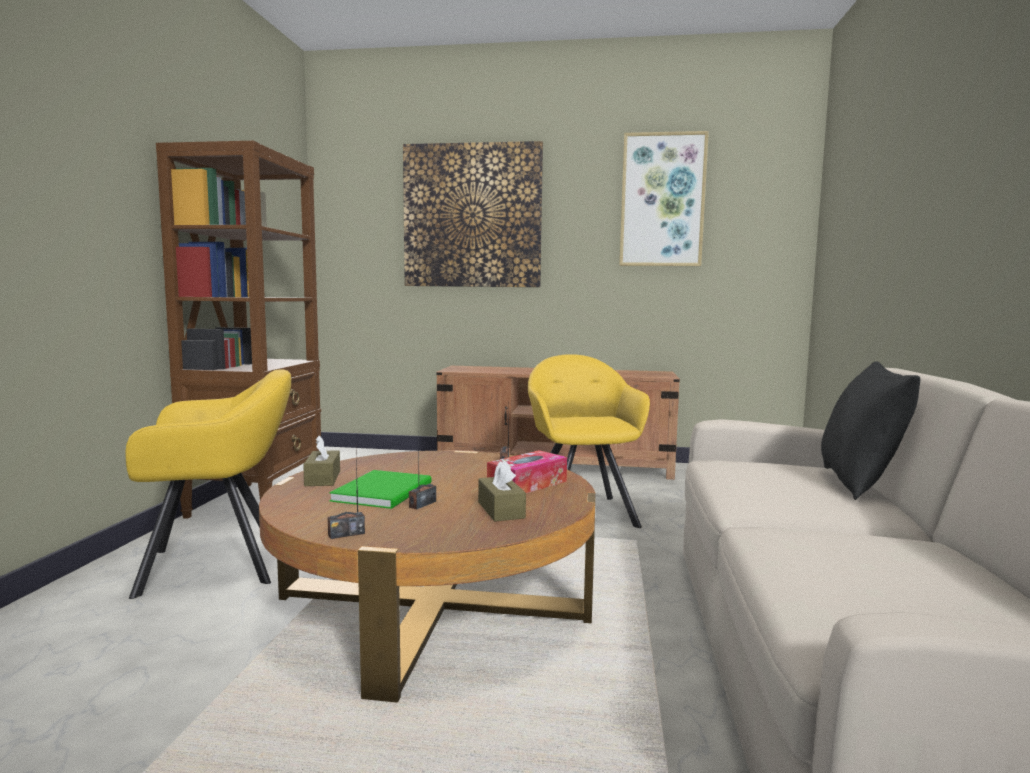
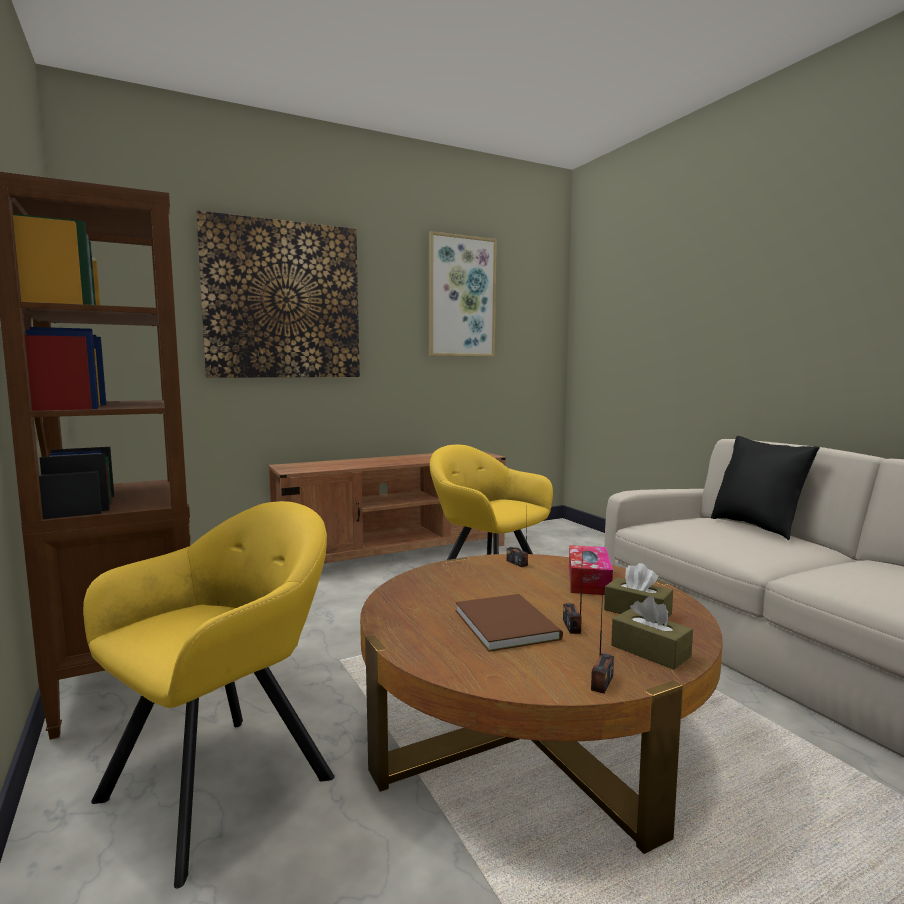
camera: 35 degrees left, 0 degrees up
brown tissue box [303,435,340,486] -> brown tissue box moved to [611,596,693,670]
green book [329,470,431,509] -> brown book [456,594,563,652]

